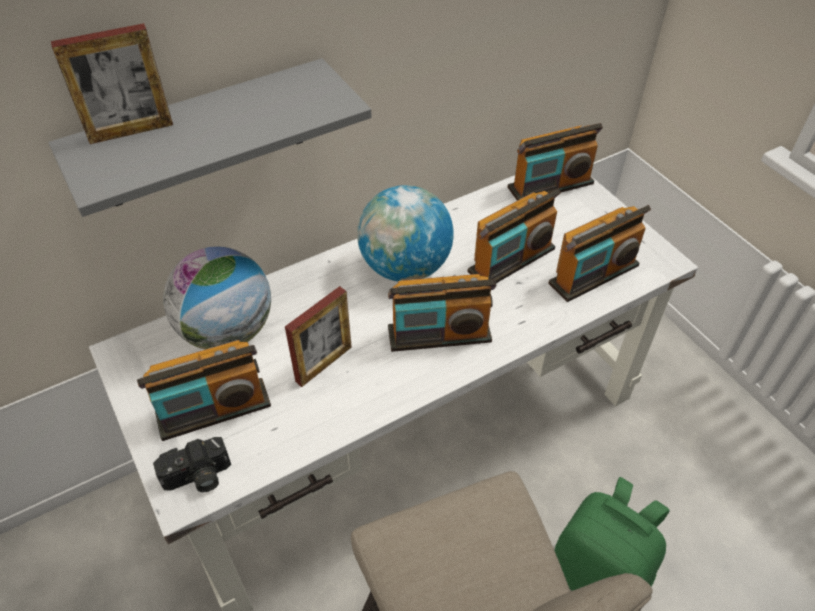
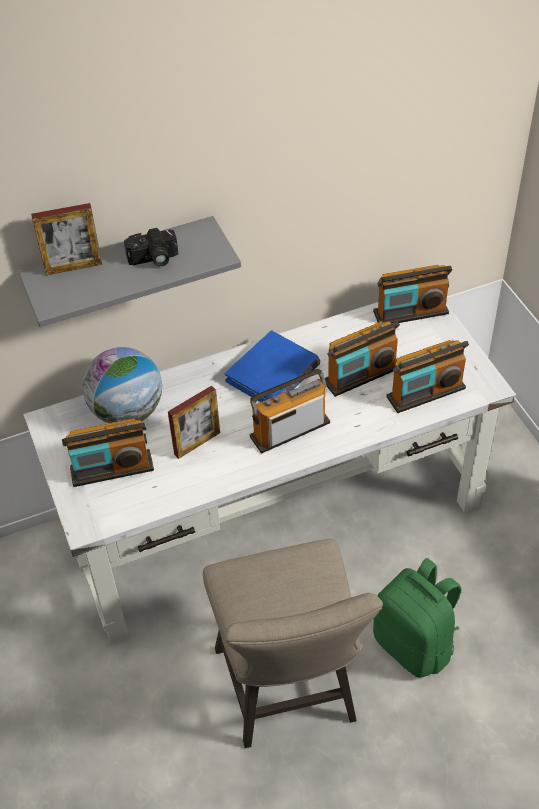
camera: 10 degrees right, 0 degrees up
camera [153,437,231,492] -> camera moved to [124,228,178,267]
globe [357,185,454,282] -> blue book [225,330,320,402]
radio [388,274,497,352] -> radio turned 150 degrees clockwise [250,369,330,453]

